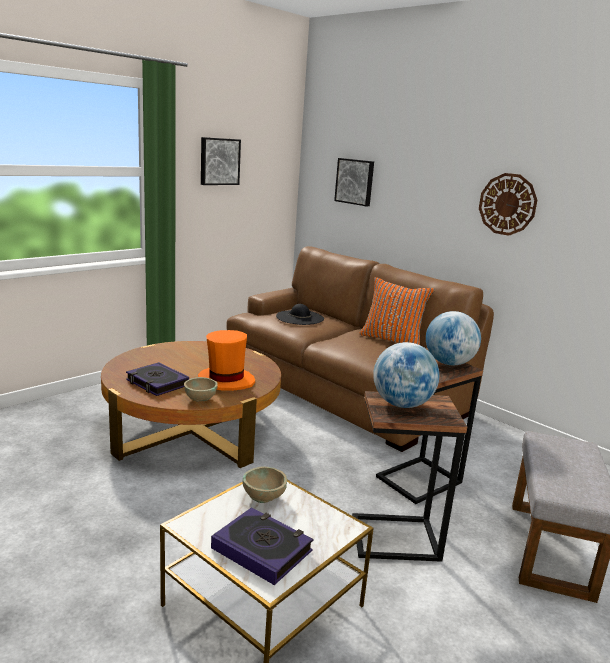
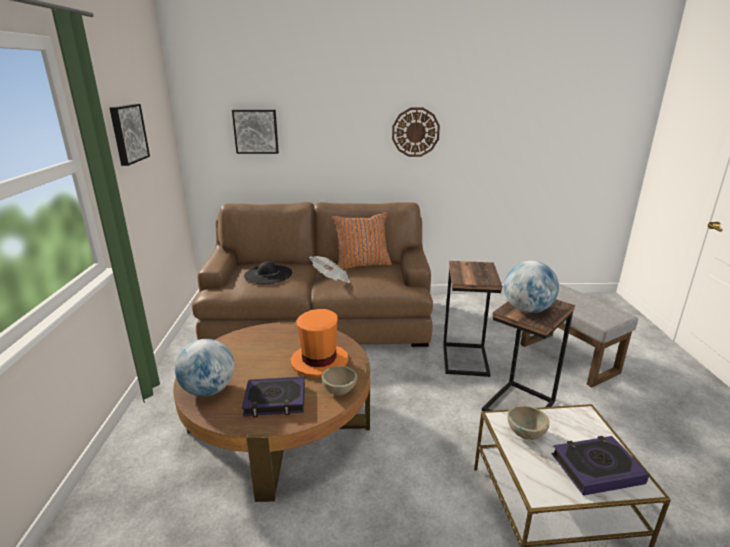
camera: 45 degrees left, 5 degrees up
globe [426,311,481,365] -> globe moved to [175,339,234,396]
none -> newspaper [309,256,351,283]

